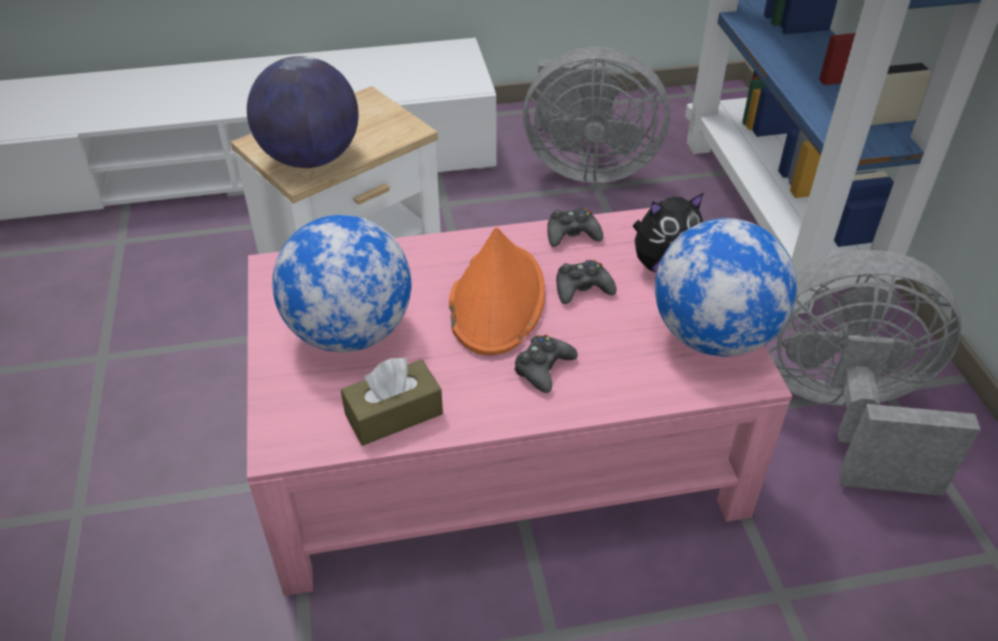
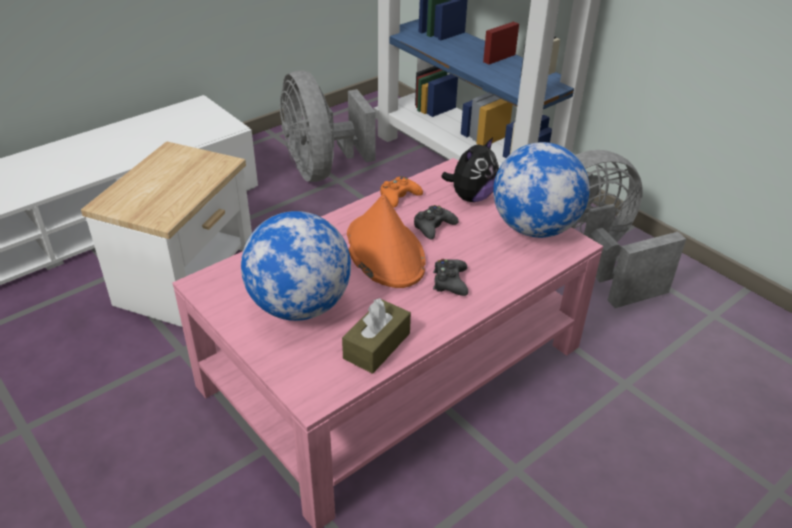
camera: 30 degrees left, 5 degrees down
globe [247,56,359,168] -> none
grey fan [523,47,670,183] -> grey fan turned 90 degrees clockwise [280,70,375,182]
black game controller [547,208,603,247] -> orange game controller [380,176,423,208]

